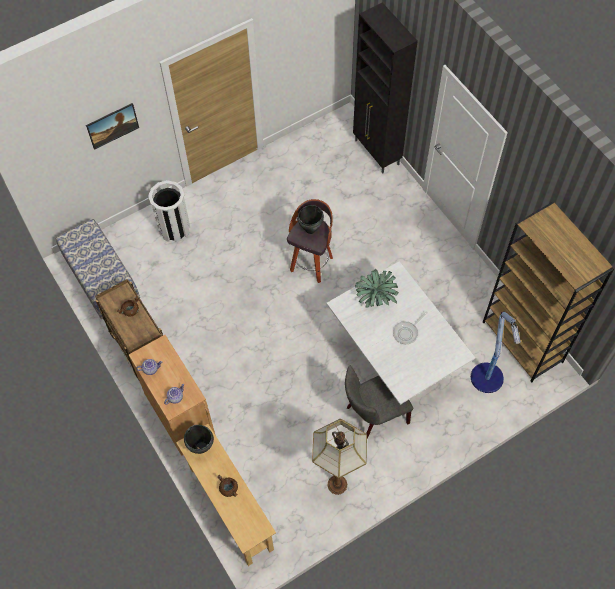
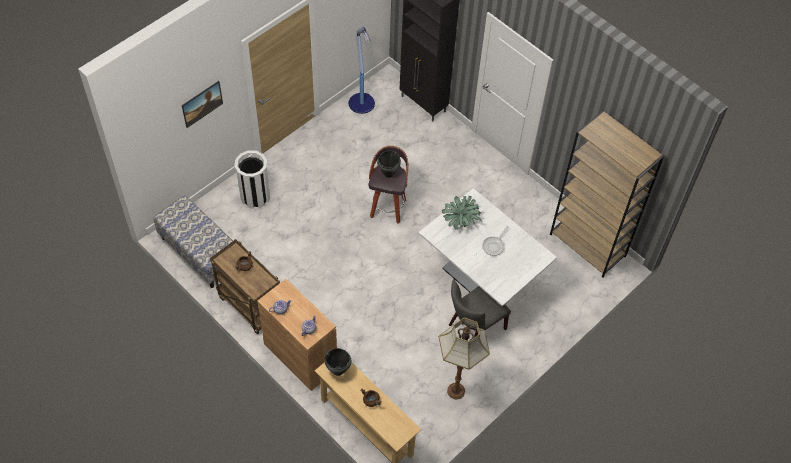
camera: 15 degrees left, 5 degrees down
floor lamp [471,312,521,393] -> floor lamp moved to [349,27,375,114]

